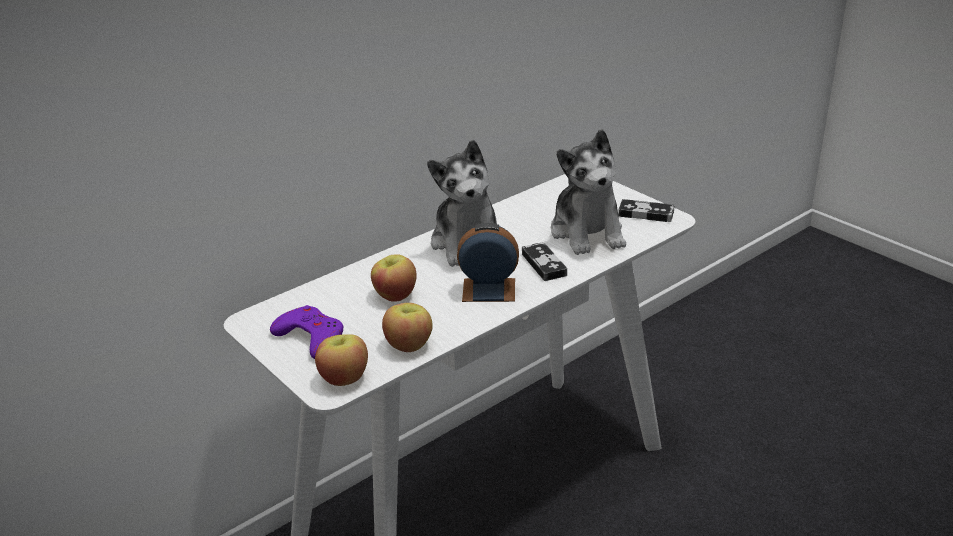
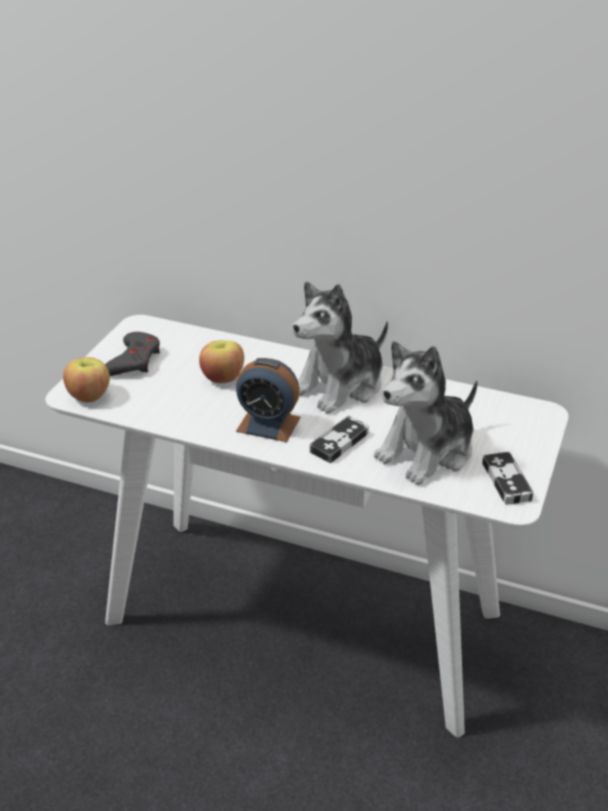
camera: 60 degrees right, 5 degrees up
purple game controller [270,305,344,359] -> grey game controller [105,332,160,376]
apple [382,303,433,352] -> none
alarm clock [457,223,519,302] -> alarm clock turned 135 degrees clockwise [236,358,301,442]

